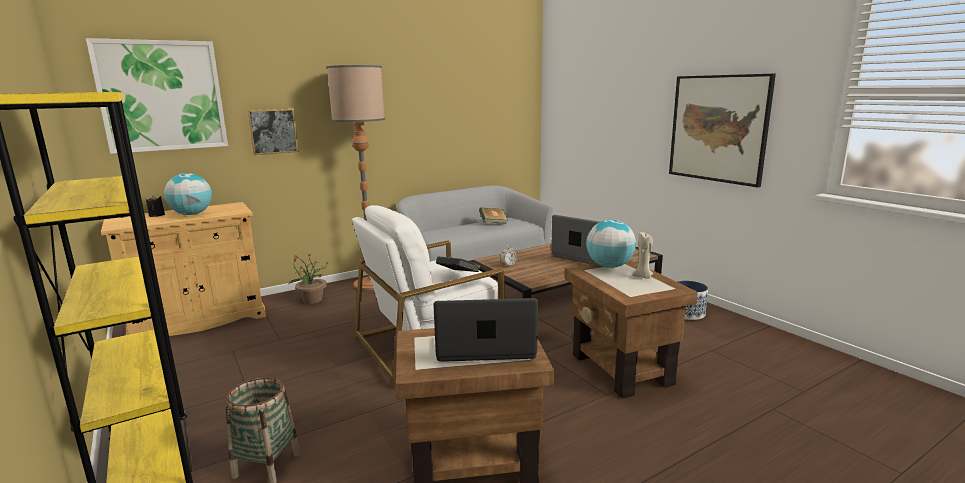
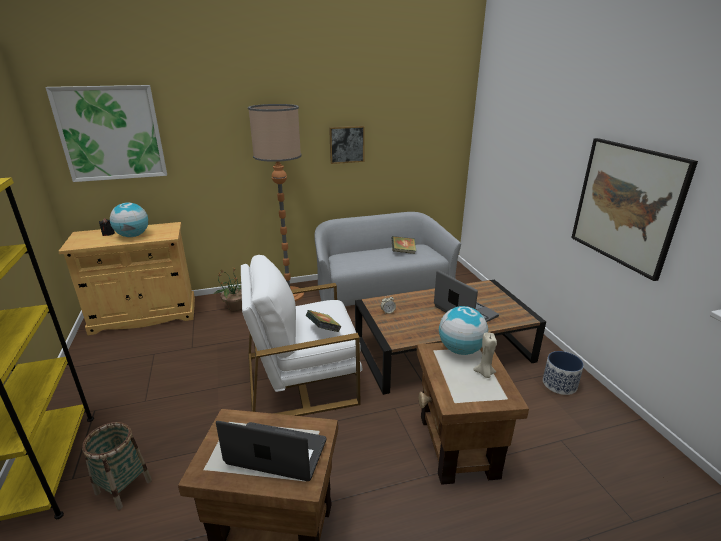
camera: 15 degrees right, 10 degrees up
picture [247,109,299,155] -> picture moved to [329,126,365,164]

